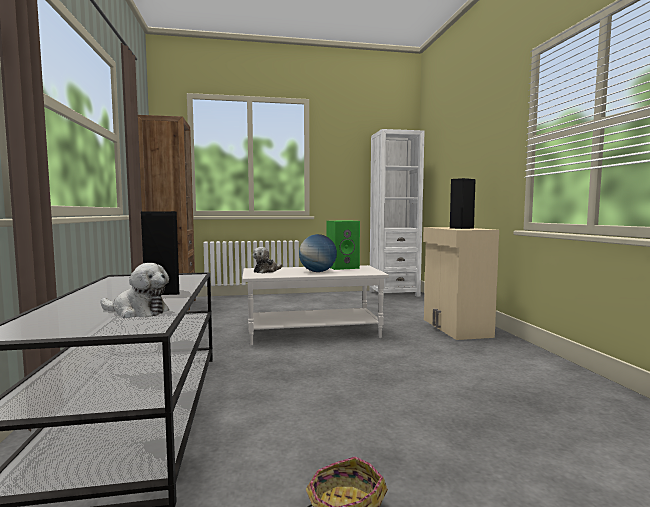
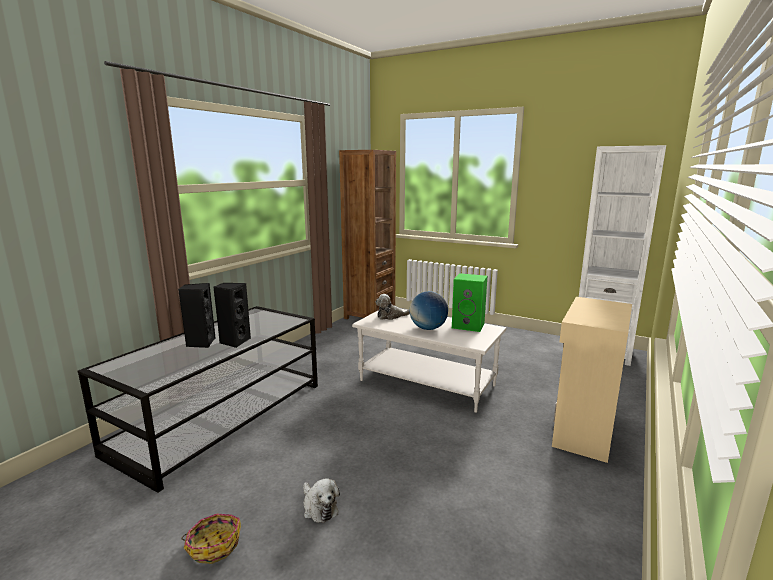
camera: 40 degrees right, 10 degrees up
plush toy [100,263,169,318] -> plush toy moved to [303,478,340,523]
black speaker [450,178,475,229] -> black speaker moved to [178,283,216,348]

